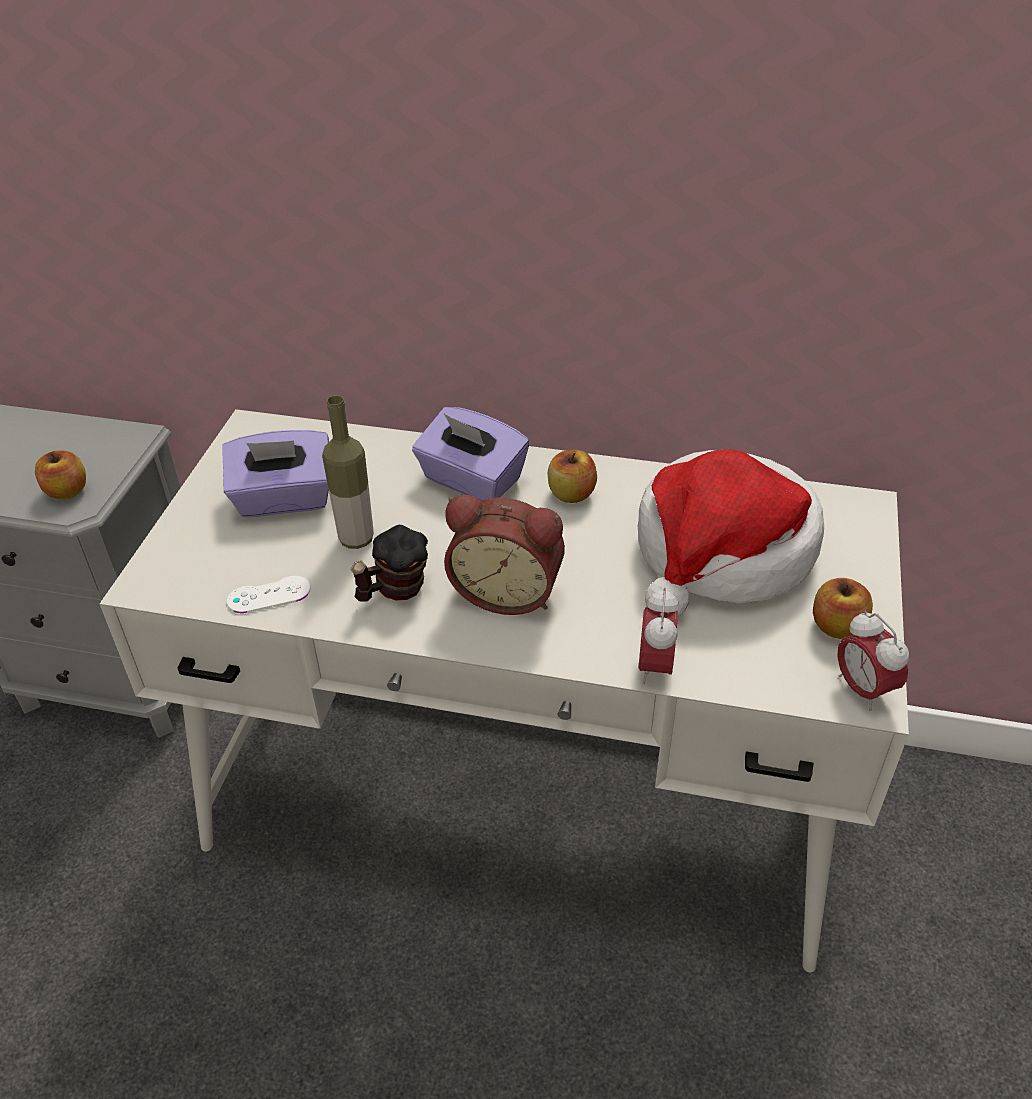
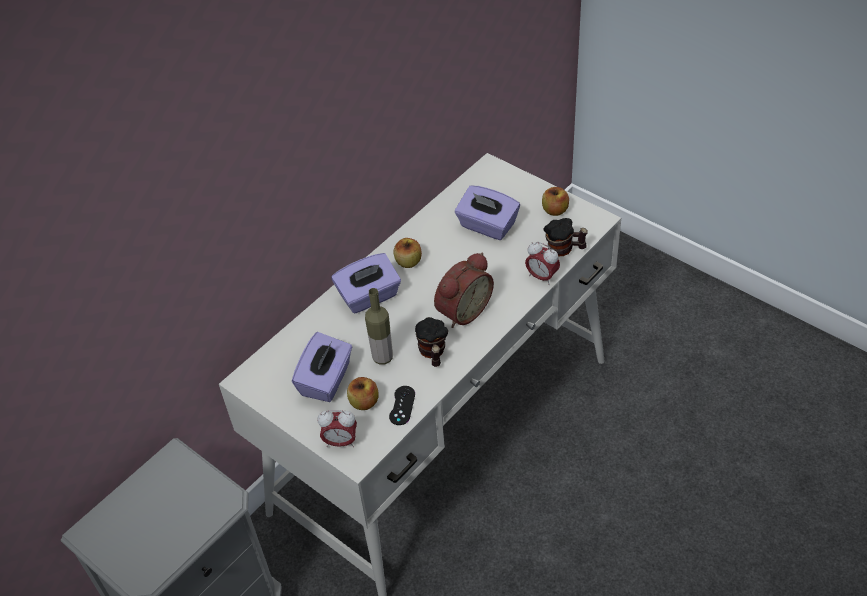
camera: 60 degrees left, 5 degrees up
apple [35,450,86,500] -> apple moved to [347,377,379,410]
white game controller [227,576,311,614] -> black game controller [389,386,415,425]
hat [638,449,824,617] -> purple tissue box [455,185,520,240]
alarm clock [837,611,909,711] -> alarm clock moved to [318,410,357,447]
none -> mug [544,218,588,256]

